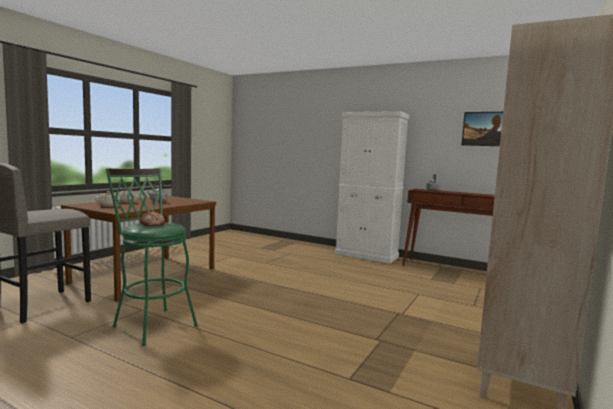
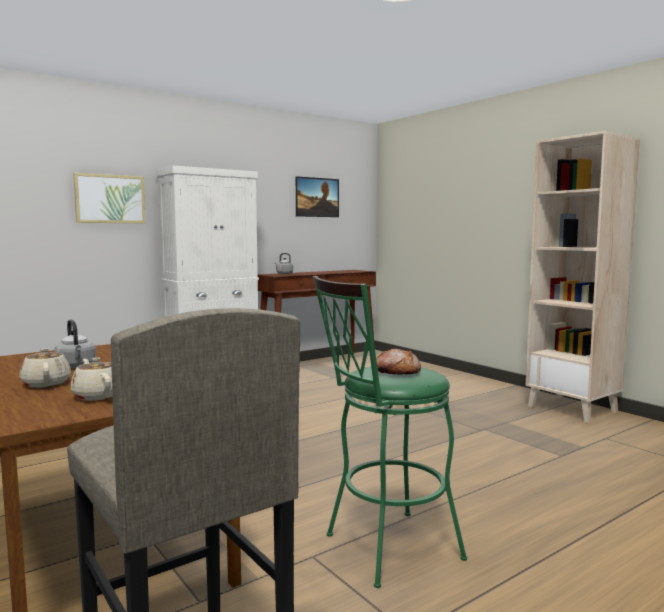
camera: 65 degrees left, 0 degrees up
none -> picture [73,173,146,223]

